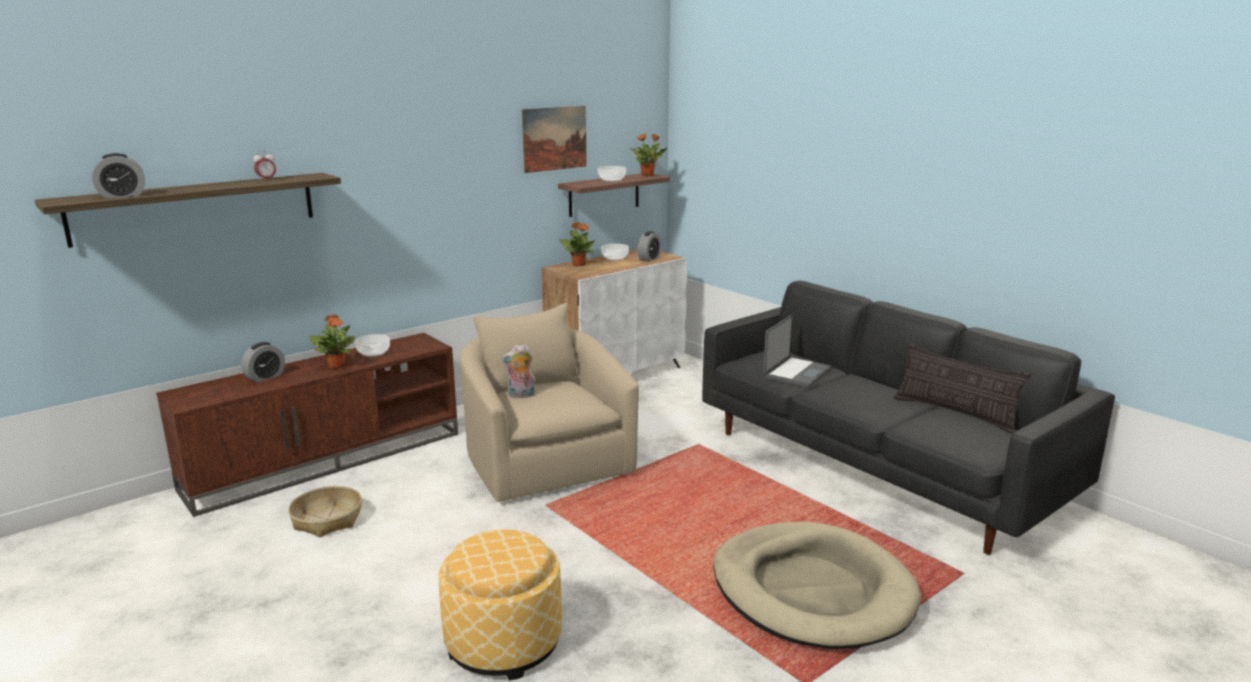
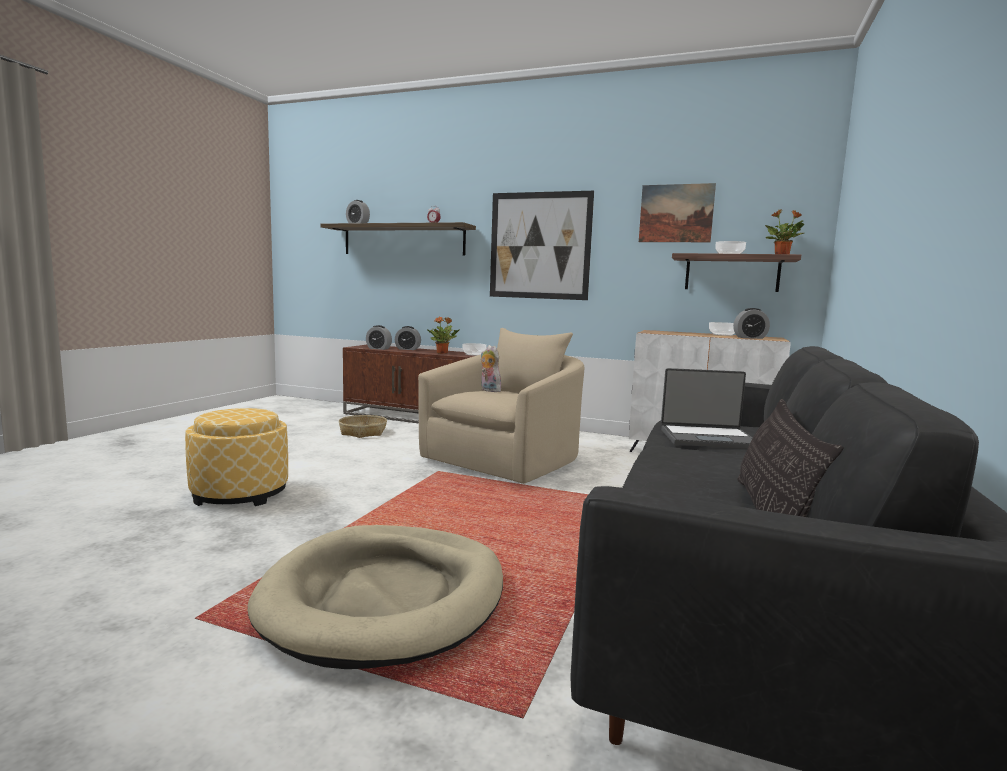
camera: 60 degrees right, 10 degrees down
potted plant [559,222,595,266] -> none
none -> alarm clock [366,325,392,350]
none -> picture [490,191,594,300]

